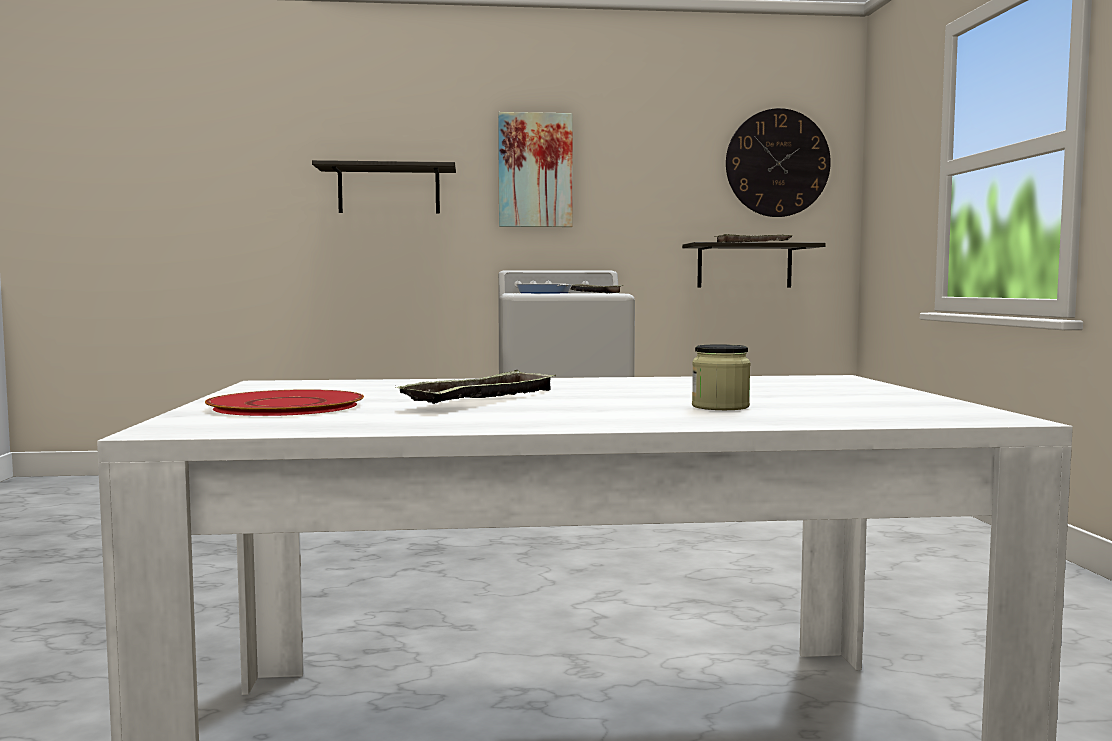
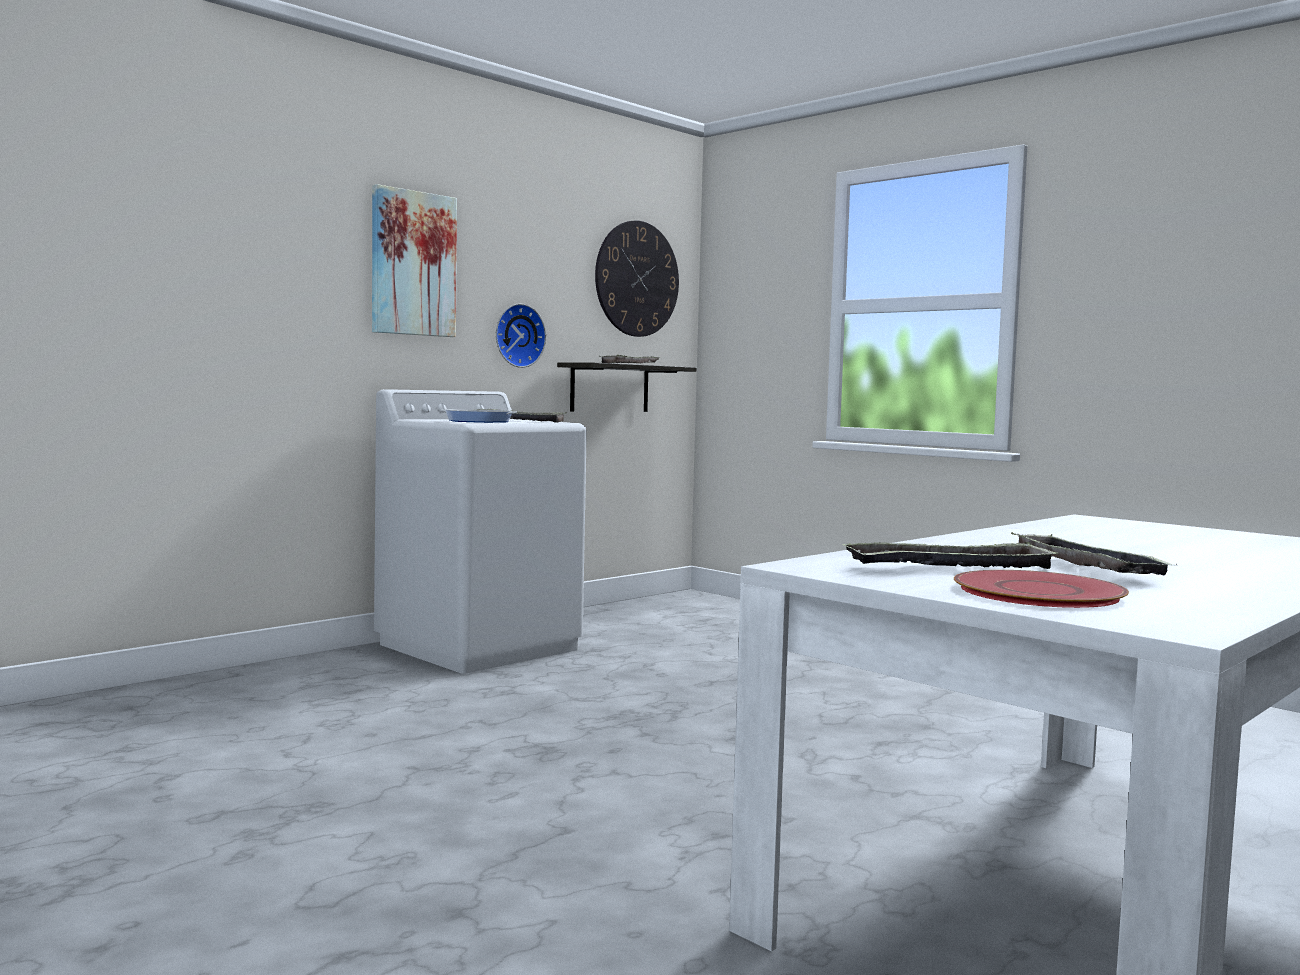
camera: 40 degrees left, 0 degrees up
shelf [312,160,456,214] -> none
jar [692,344,751,410] -> none
none -> wall clock [496,304,546,368]
none -> tray [843,542,1058,569]

